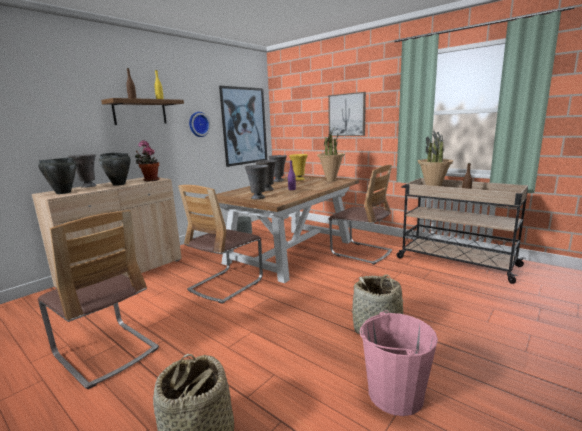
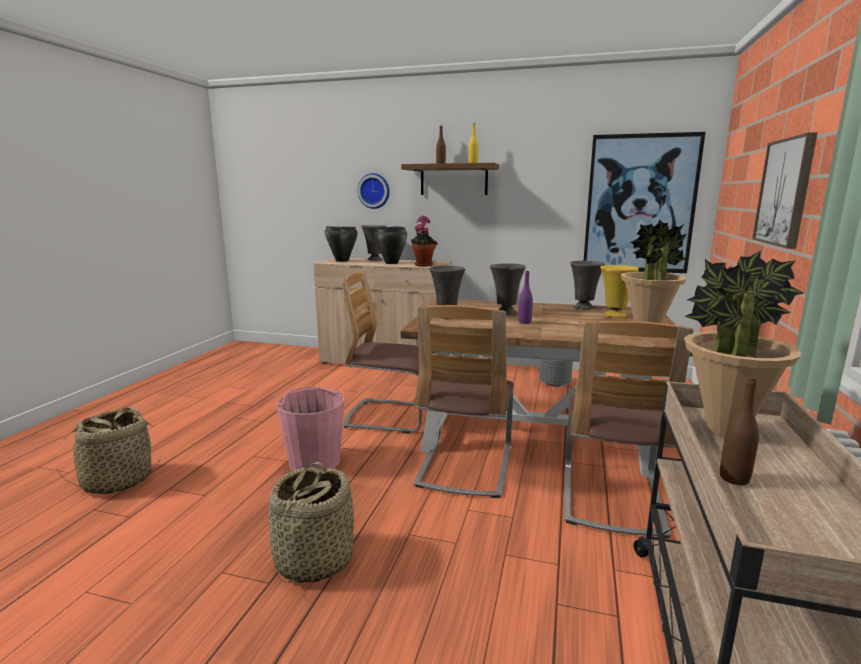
camera: 65 degrees right, 0 degrees up
chair [37,210,159,389] -> chair moved to [414,305,514,498]
wall clock [189,112,211,137] -> wall clock moved to [357,173,390,209]
pink bucket [360,310,438,416] -> pink bucket moved to [276,387,344,471]

